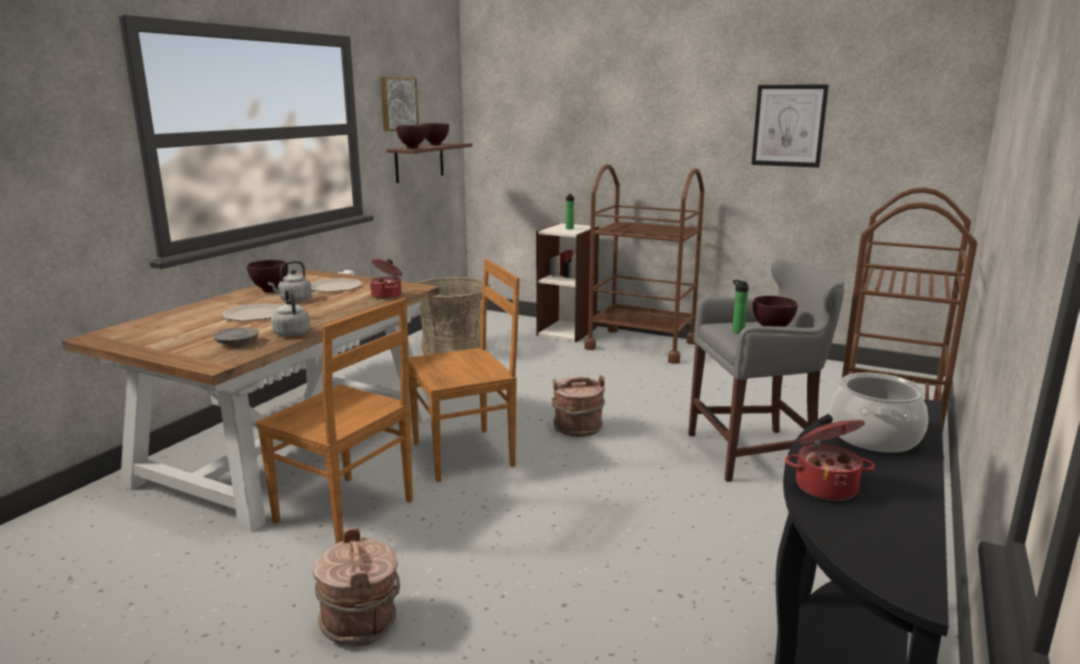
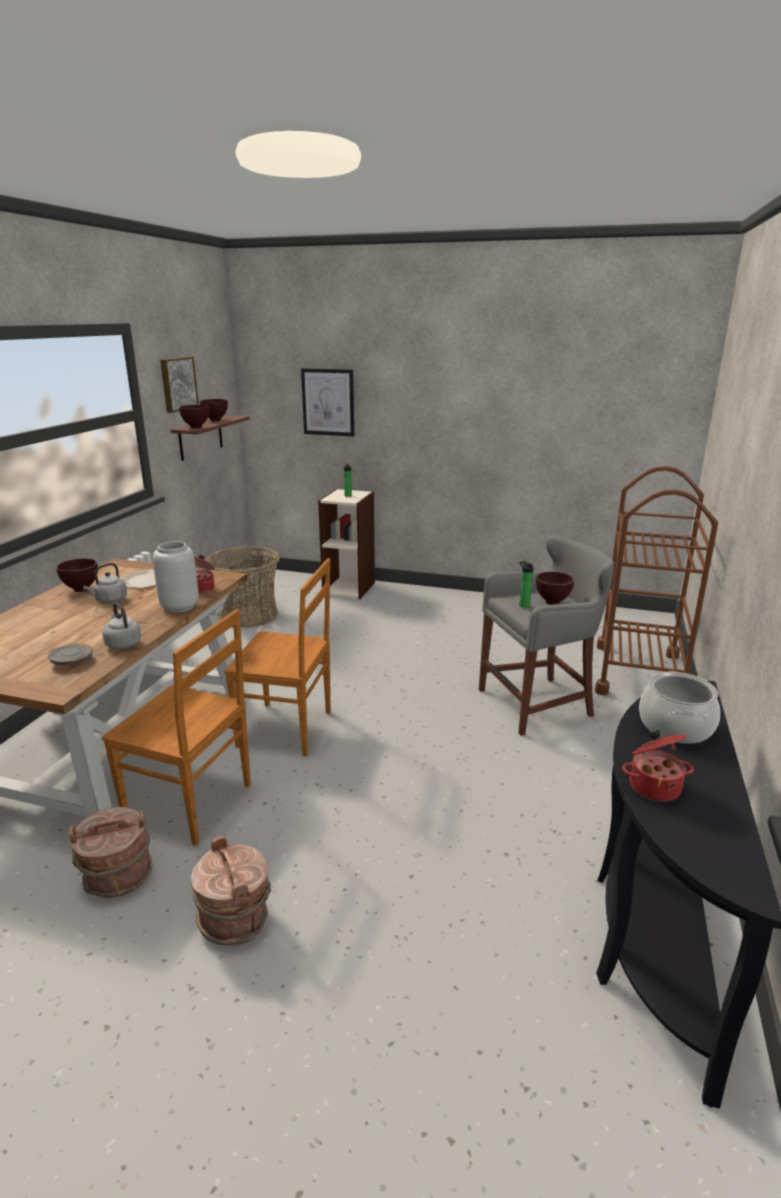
camera: 10 degrees left, 5 degrees up
plate [223,303,283,321] -> none
brown chair [409,259,520,482] -> brown chair turned 45 degrees clockwise [224,558,331,757]
brown bucket [551,375,605,437] -> brown bucket moved to [68,807,152,898]
brown cart [584,164,704,364] -> none
picture [751,84,829,168] -> picture moved to [301,368,354,436]
none -> grey vase [153,541,199,613]

